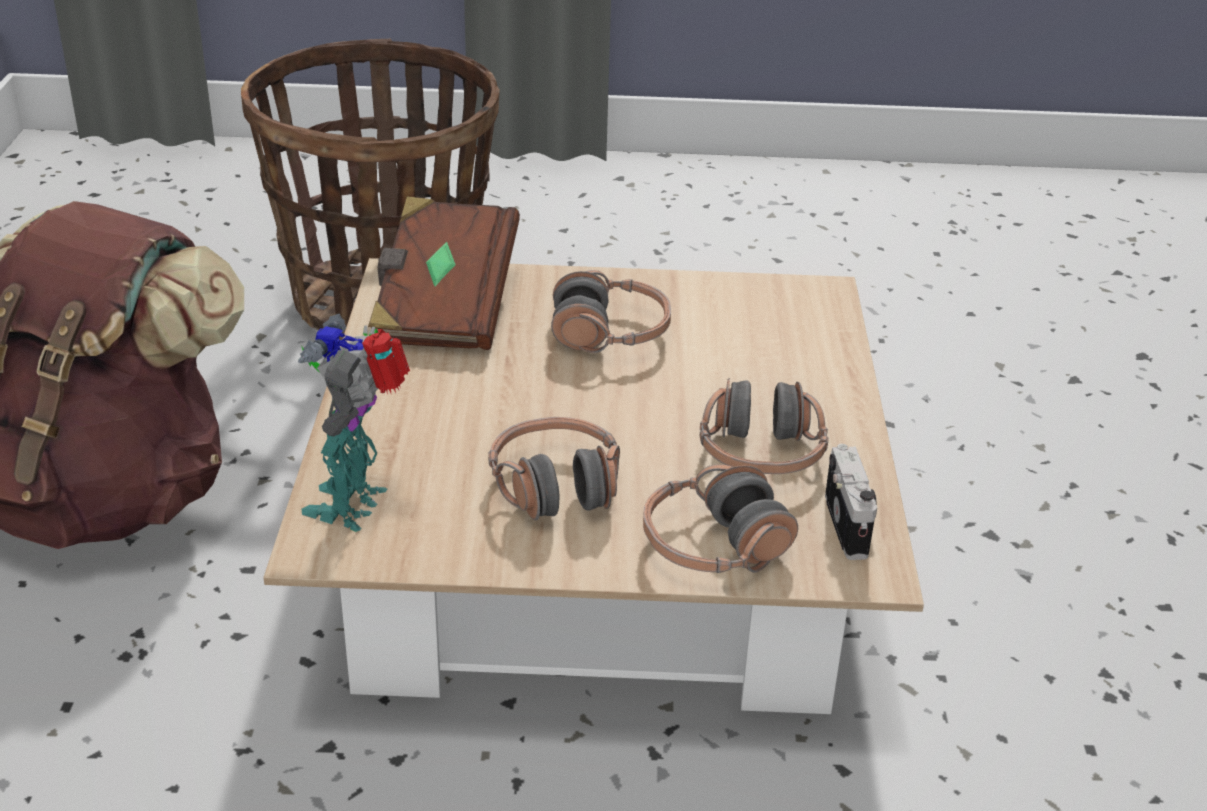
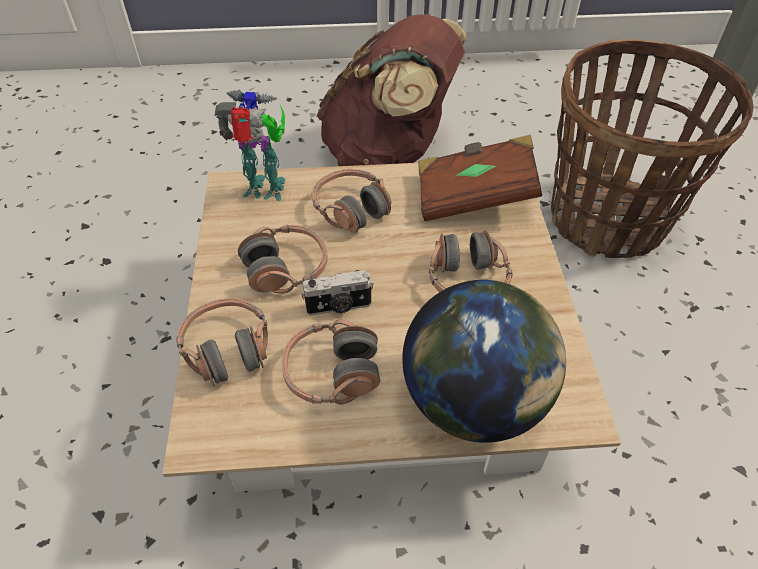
camera: 85 degrees right, 15 degrees up
camera [825,444,877,560] -> camera moved to [301,270,374,316]
none -> headphones [312,169,391,233]
none -> globe [402,280,566,443]

